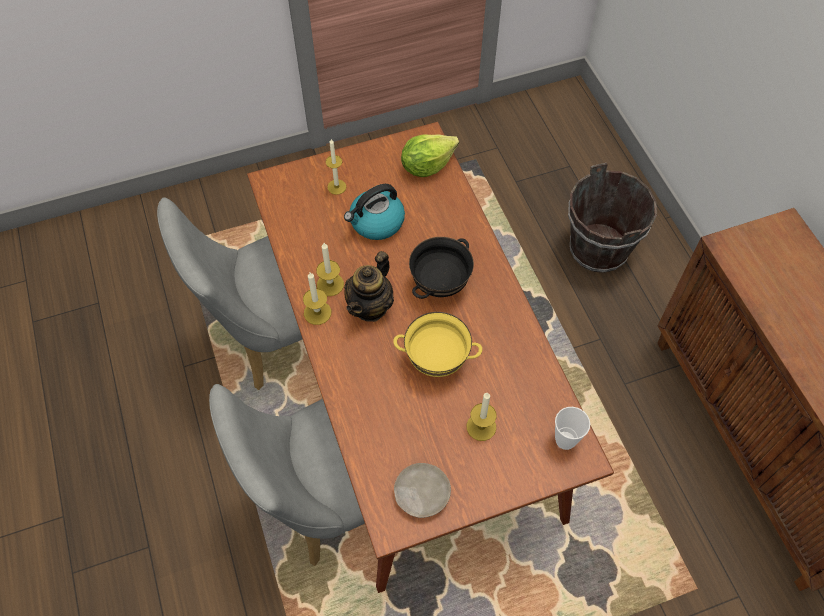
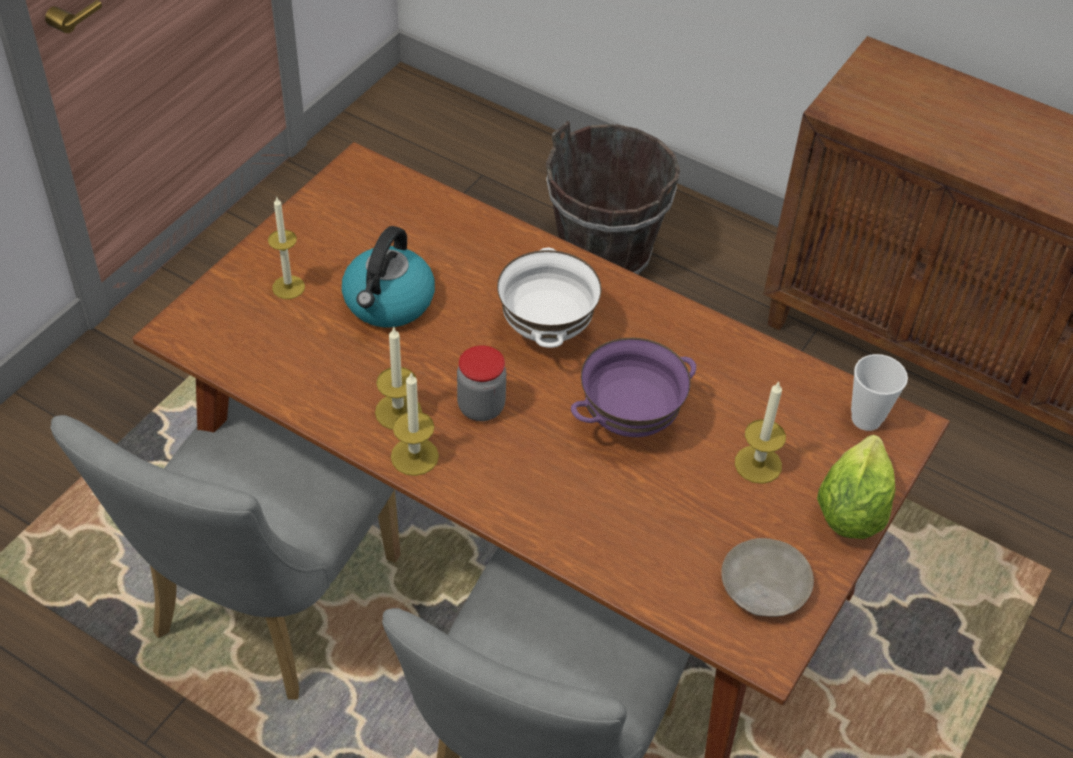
camera: 40 degrees left, 10 degrees down
teapot [344,251,394,322] -> jar [457,345,506,421]
yellow bowl [393,312,482,377] -> purple bowl [571,338,696,437]
lettuce [401,134,459,177] -> lettuce moved to [817,435,895,539]
black bowl [409,237,474,299] -> white bowl [497,247,602,348]

